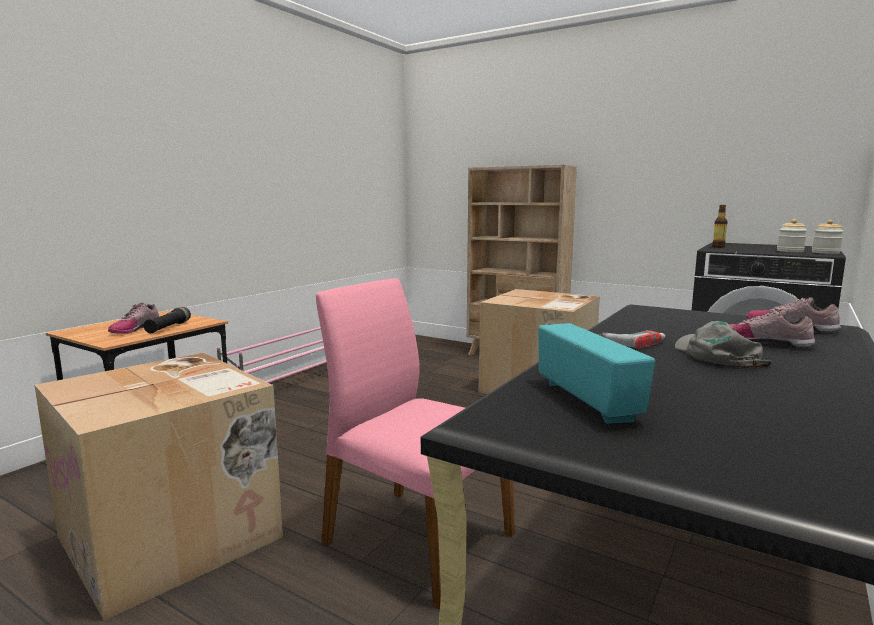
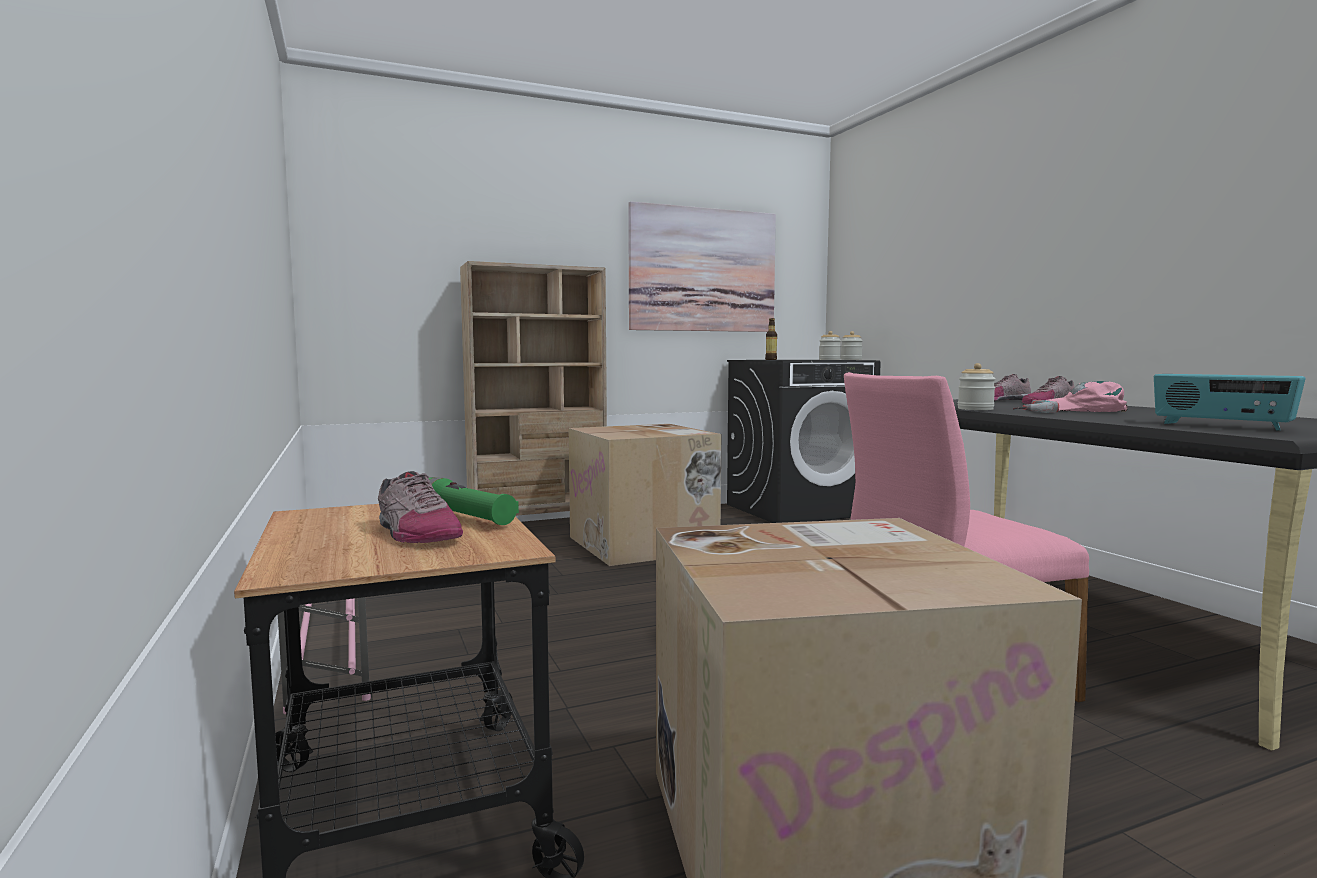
camera: 55 degrees left, 5 degrees down
black flashlight [143,307,191,333] -> green flashlight [429,477,519,525]
radio [538,323,655,424] -> radio turned 150 degrees counterclockwise [1154,374,1305,431]
grey cap [674,321,772,369] -> pink cap [1048,381,1128,412]
none -> picture [628,201,776,332]
none -> jar [958,363,996,410]

